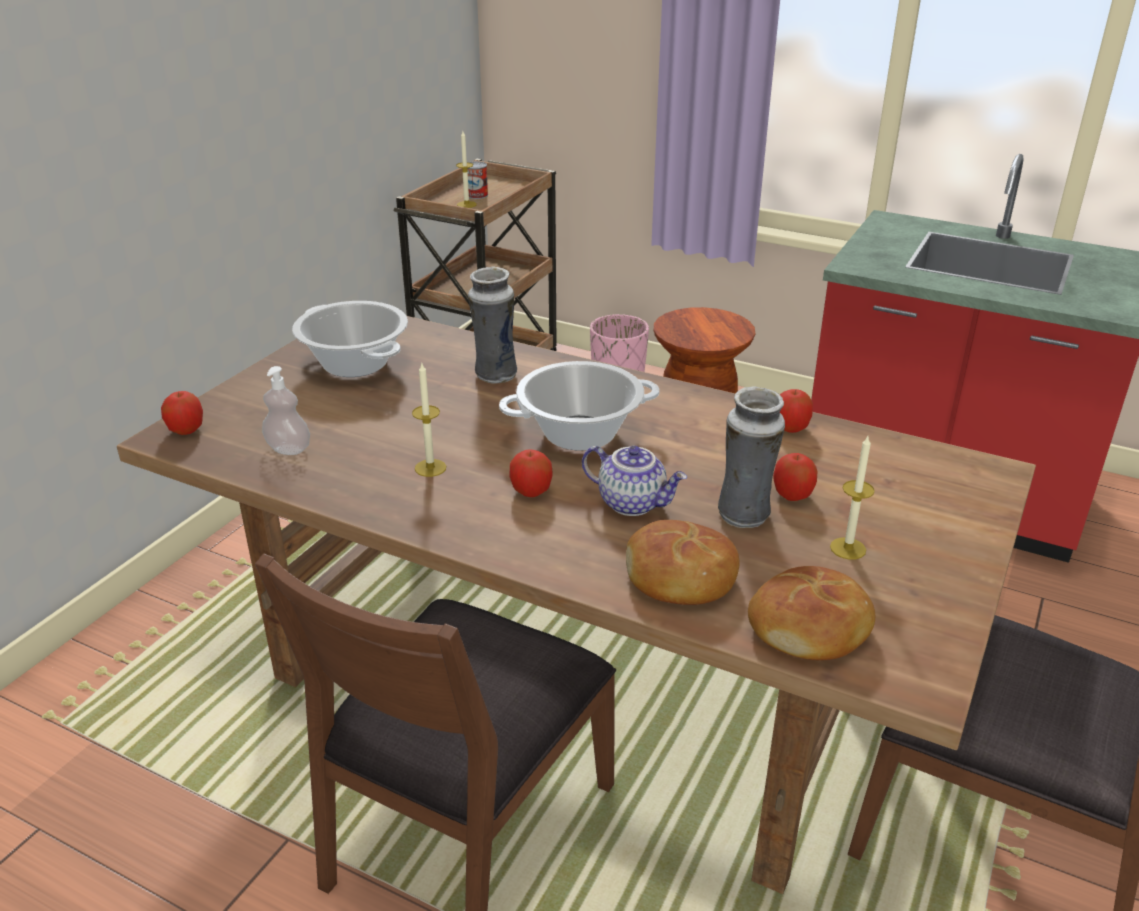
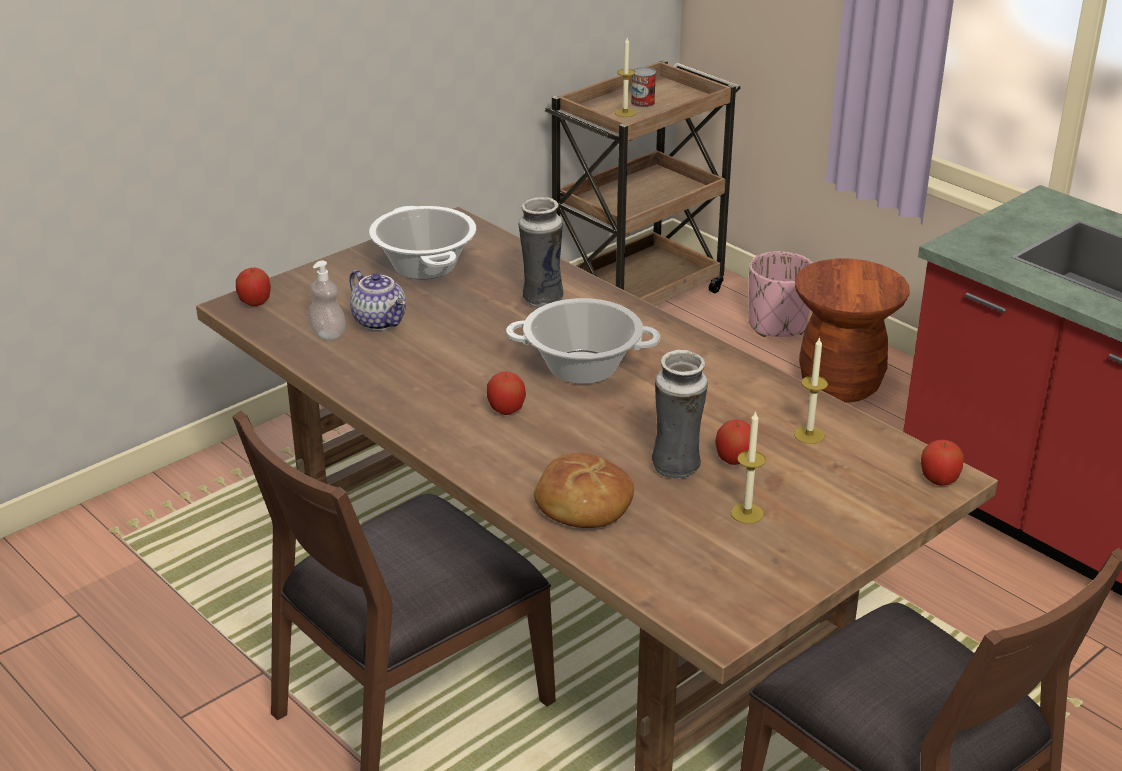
camera: 20 degrees right, 0 degrees up
candle [412,364,446,477] -> candle moved to [794,337,828,444]
teapot [582,446,687,516] -> teapot moved to [350,270,406,331]
bread [748,566,875,660] -> none
apple [780,389,813,433] -> apple moved to [921,440,964,486]

